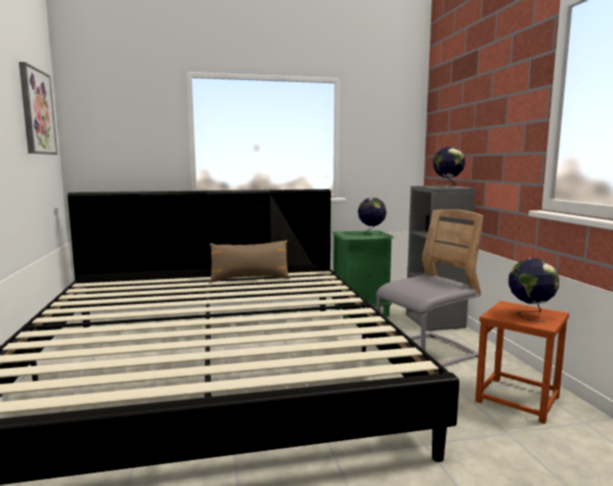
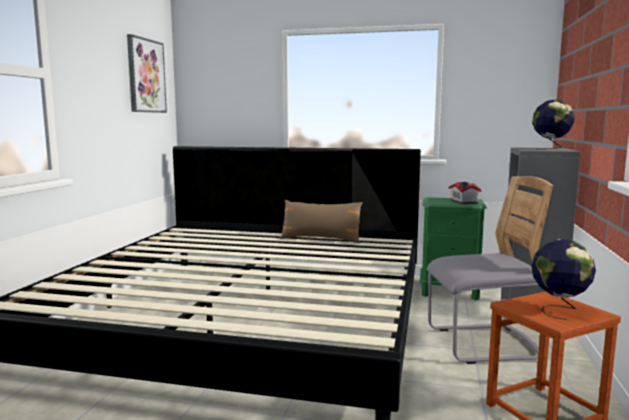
camera: 25 degrees right, 0 degrees up
globe [358,198,387,235] -> toy house [449,182,481,204]

